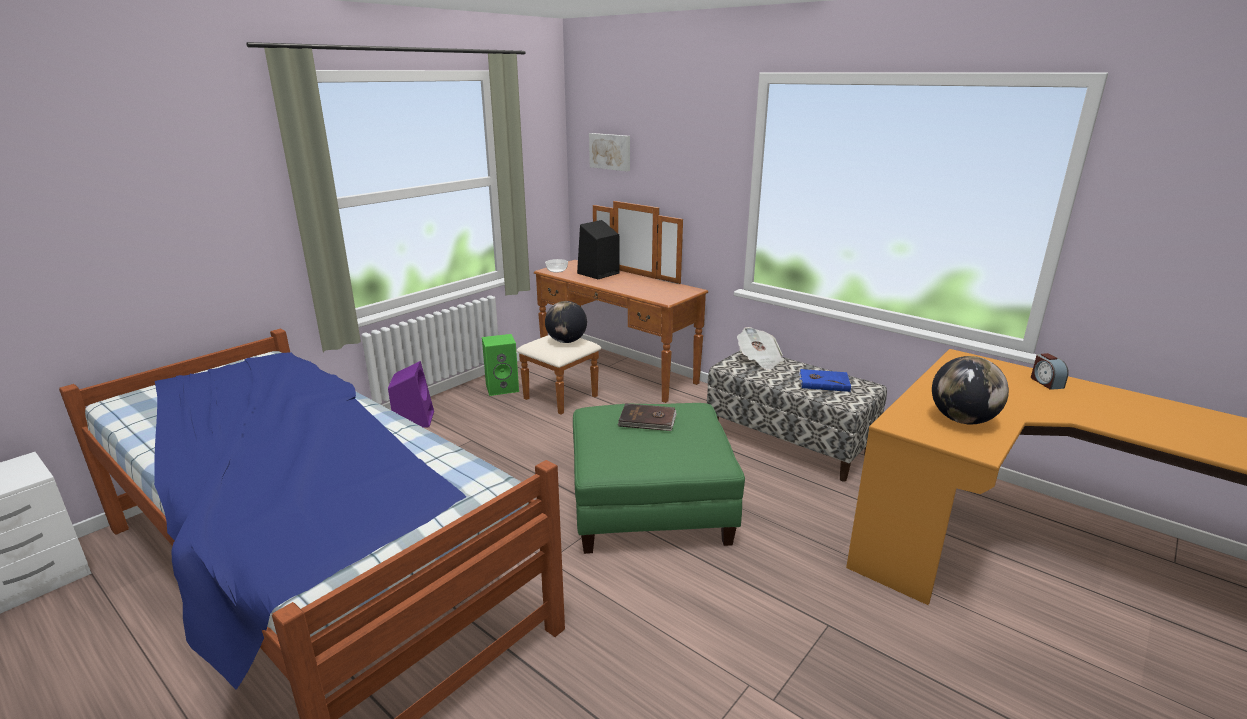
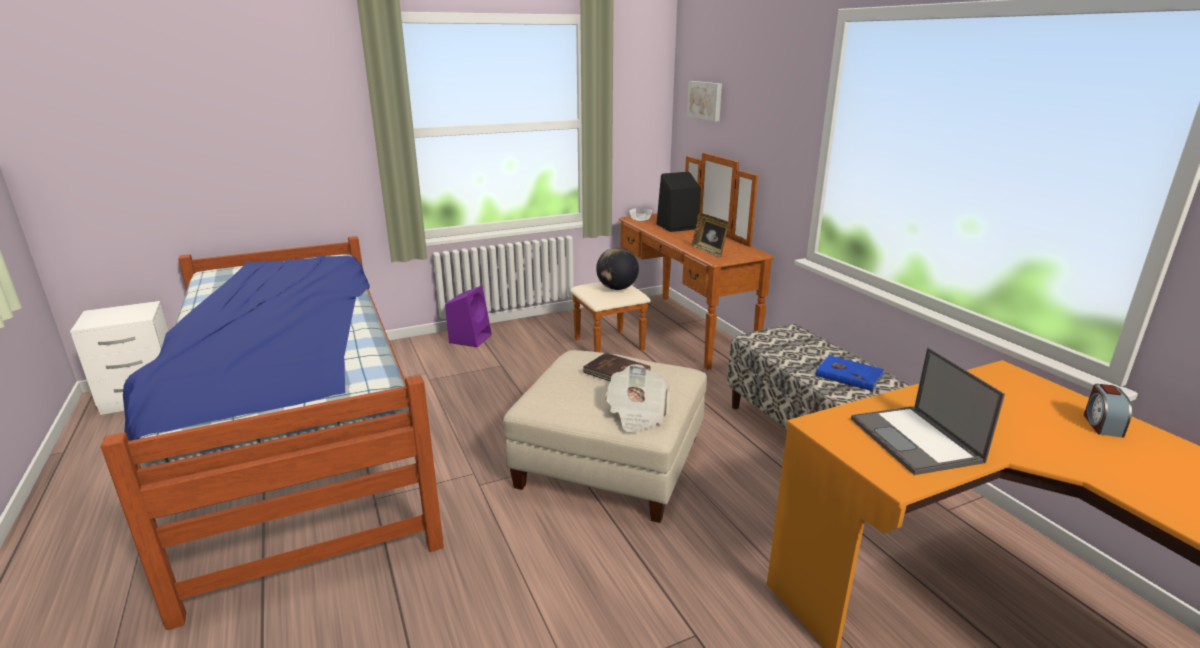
camera: 25 degrees right, 0 degrees up
green speaker [482,334,519,396] -> none
green ottoman [573,403,745,554] -> beige ottoman [503,350,707,523]
newspaper [737,327,784,370] -> newspaper moved to [605,364,670,433]
globe [932,356,1009,424] -> laptop [851,348,1005,475]
none -> picture frame [692,213,729,258]

